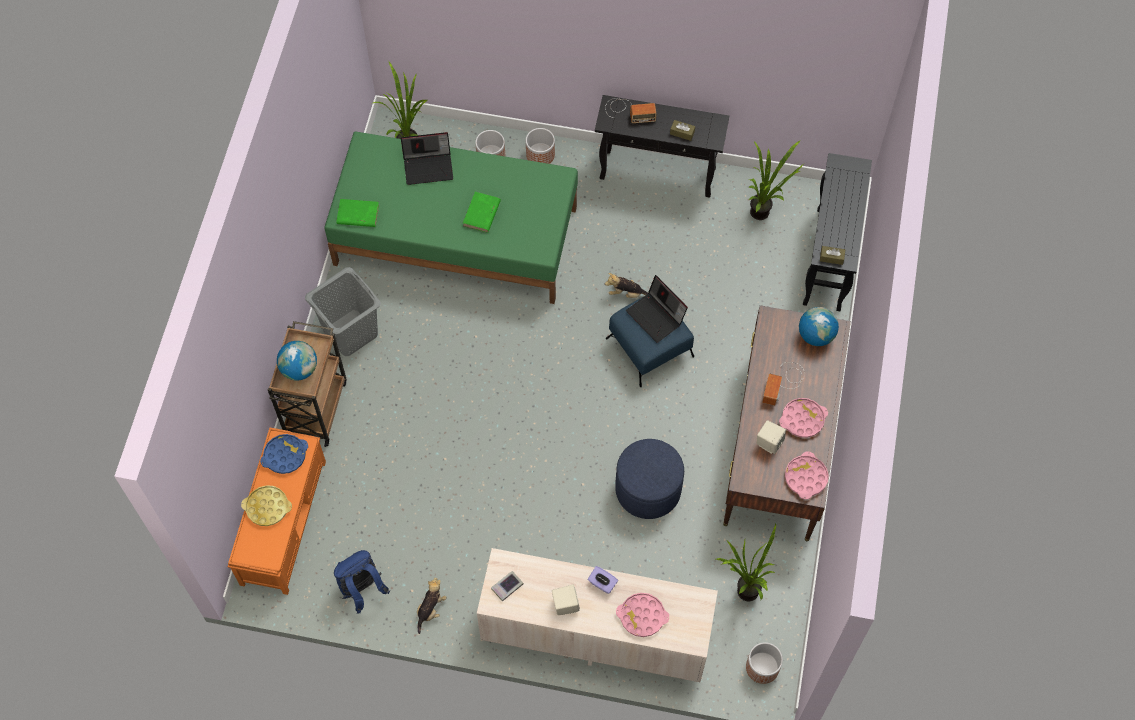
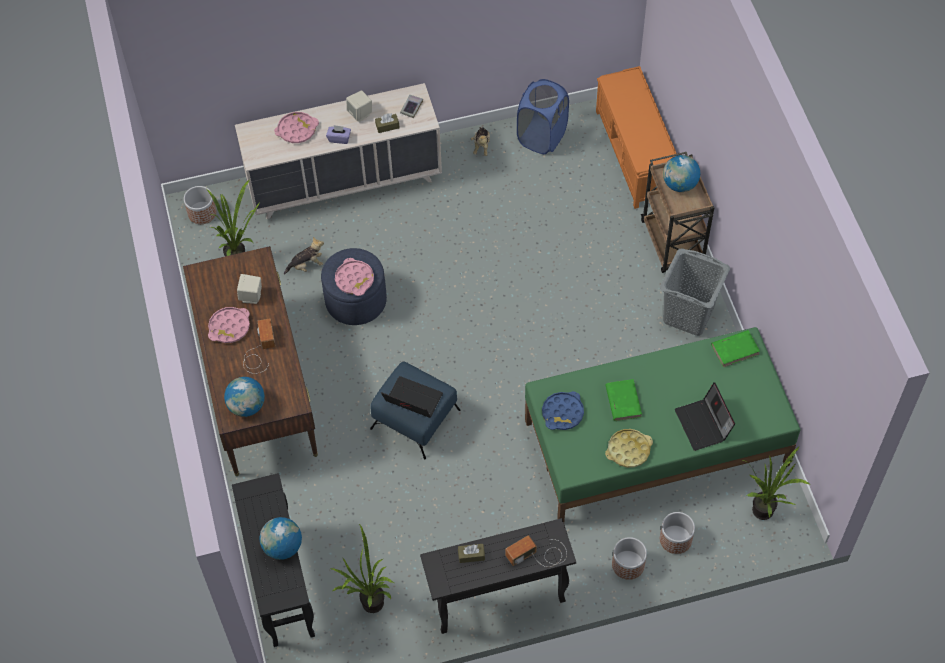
camera: 155 degrees right, 5 degrees down
yellow tray [241,485,292,526] -> yellow tray moved to [605,429,653,468]
blue tray [260,434,308,474] -> blue tray moved to [542,391,584,430]
blue backpack [334,550,390,613] -> blue laundry basket [517,79,569,154]
laptop [401,132,453,185] -> laptop turned 75 degrees counterclockwise [675,382,735,451]
plush toy [605,273,648,298] -> plush toy moved to [284,237,324,274]
pink tray [785,451,829,499] -> pink tray moved to [335,258,374,296]
brown tissue box [820,246,845,265] -> brown tissue box moved to [375,113,400,133]
none -> globe [260,517,302,560]

